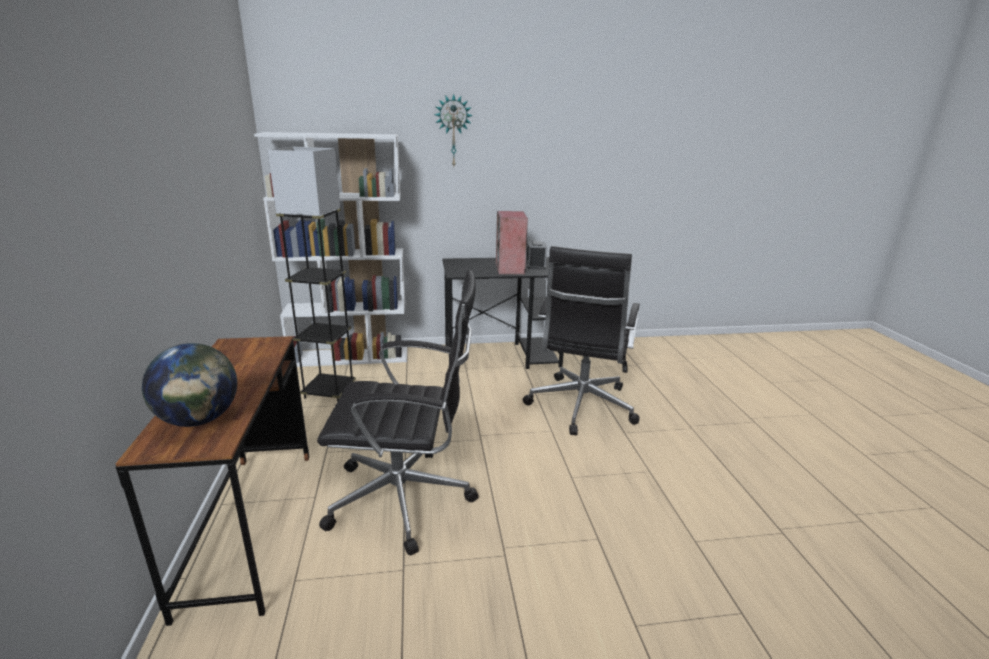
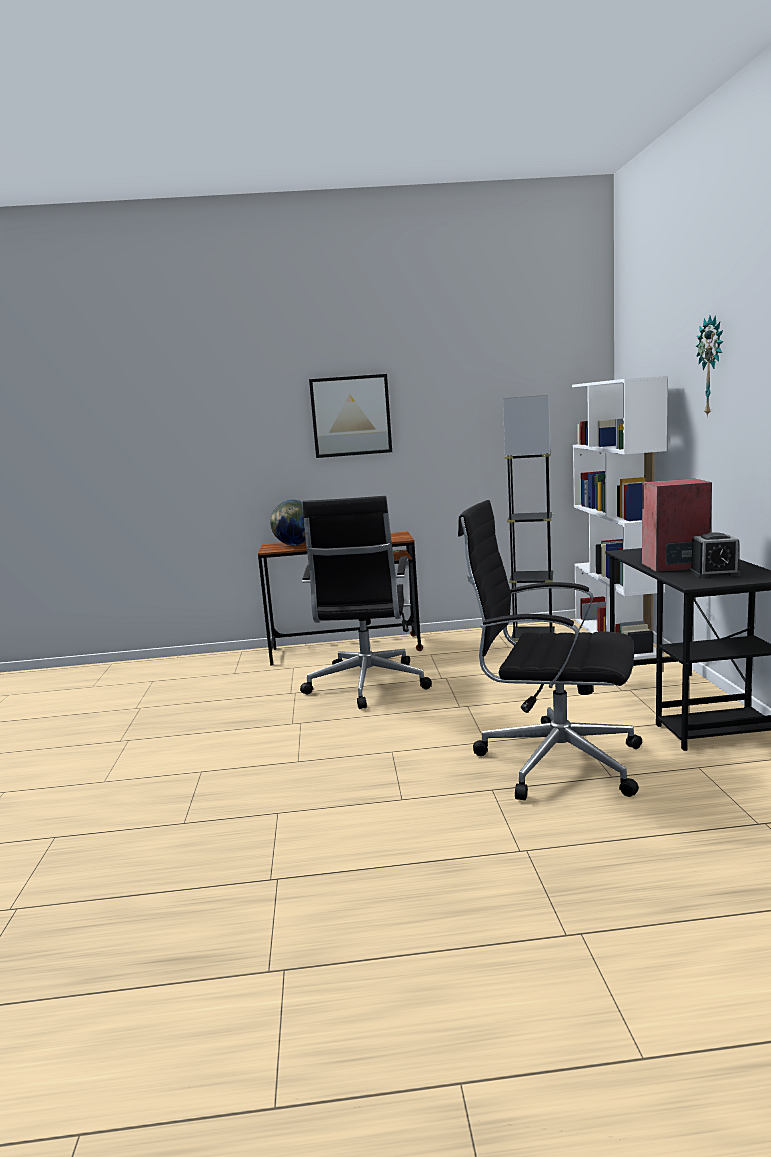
camera: 95 degrees right, 10 degrees down
none -> picture [309,374,392,458]

